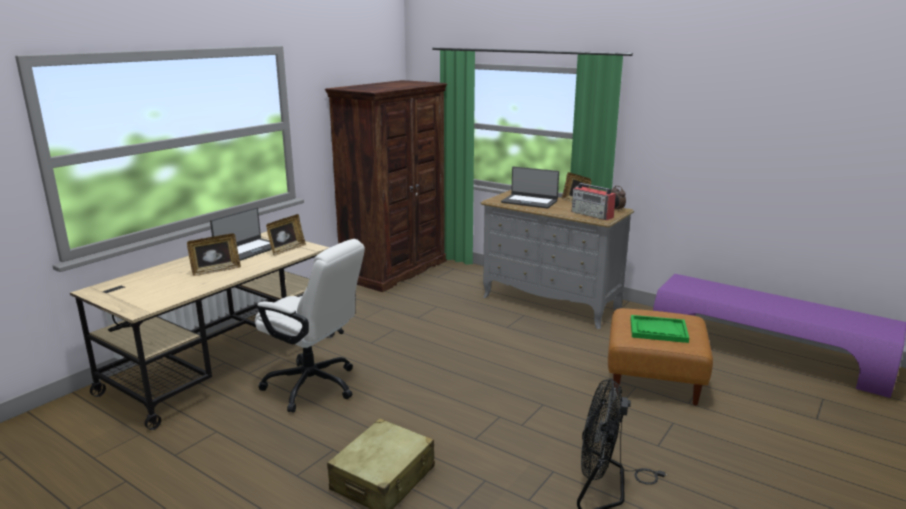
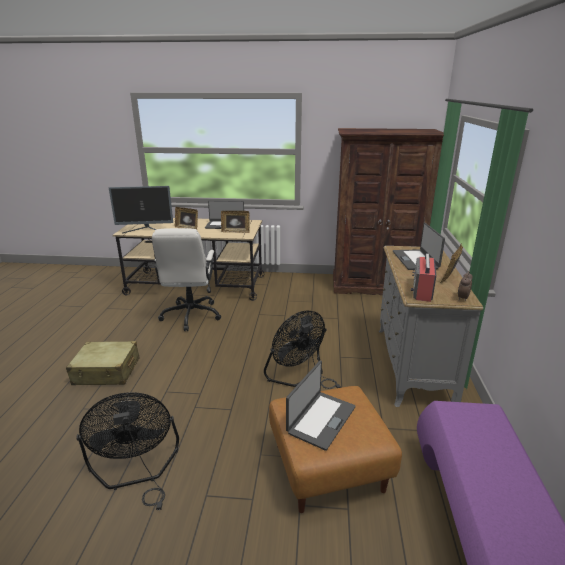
camera: 60 degrees right, 5 degrees up
green tray [631,315,689,343] -> laptop [286,361,356,451]
none -> monitor [109,186,173,234]
none -> black fan [264,311,341,389]

